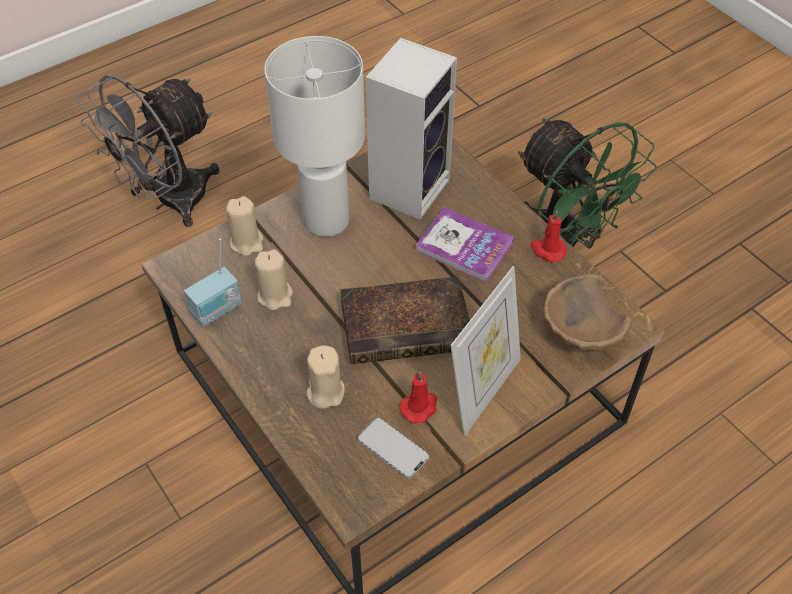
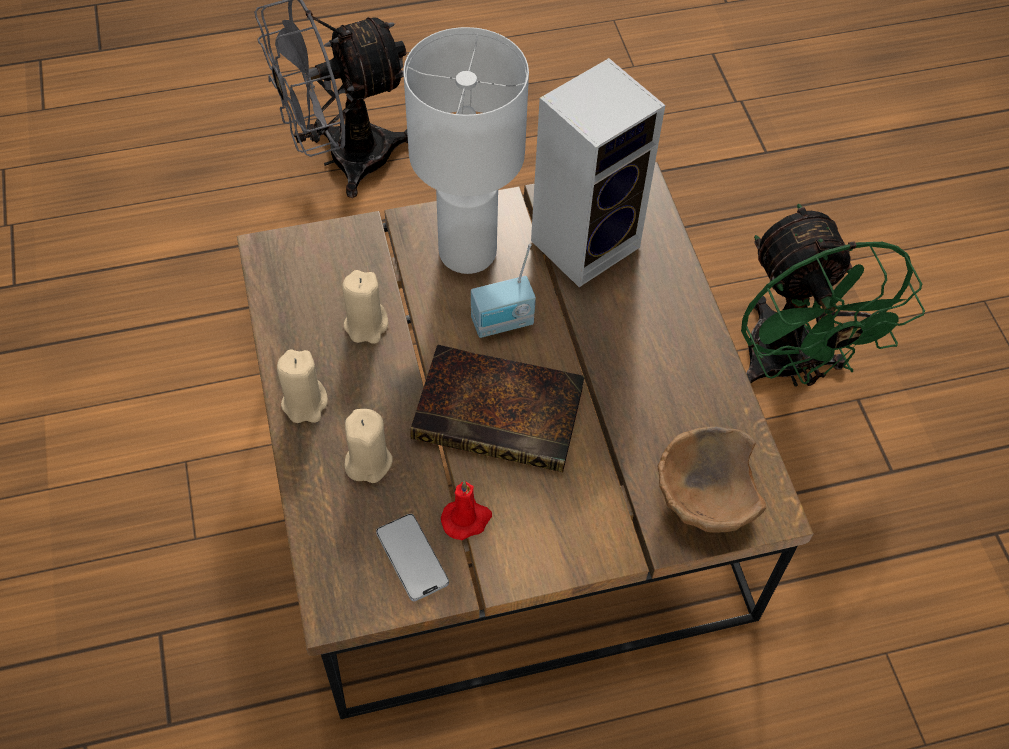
camera: 20 degrees right, 5 degrees up
radio [184,239,242,327] -> radio moved to [471,244,536,338]
beige candle [226,196,263,256] -> beige candle moved to [277,349,328,423]
book [415,208,515,283] -> none
picture frame [450,266,521,436] -> none
red candle [531,210,567,262] -> none

